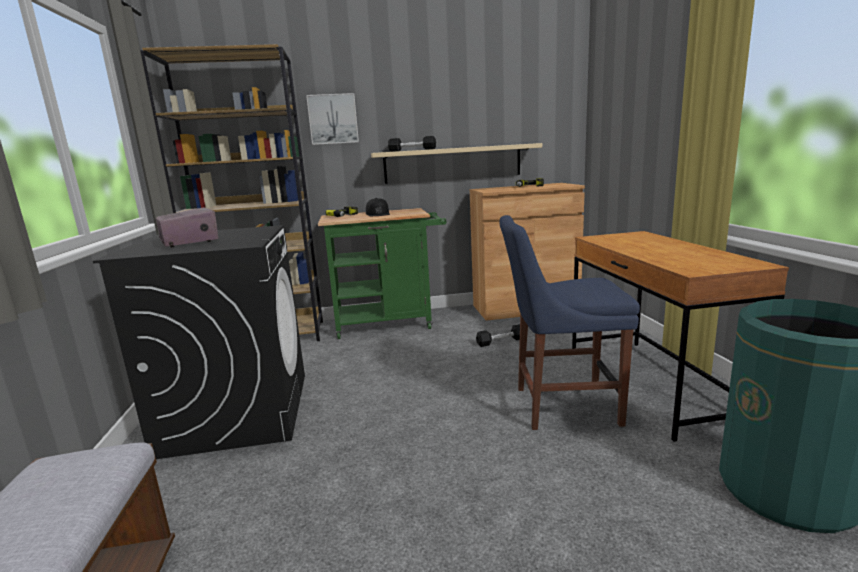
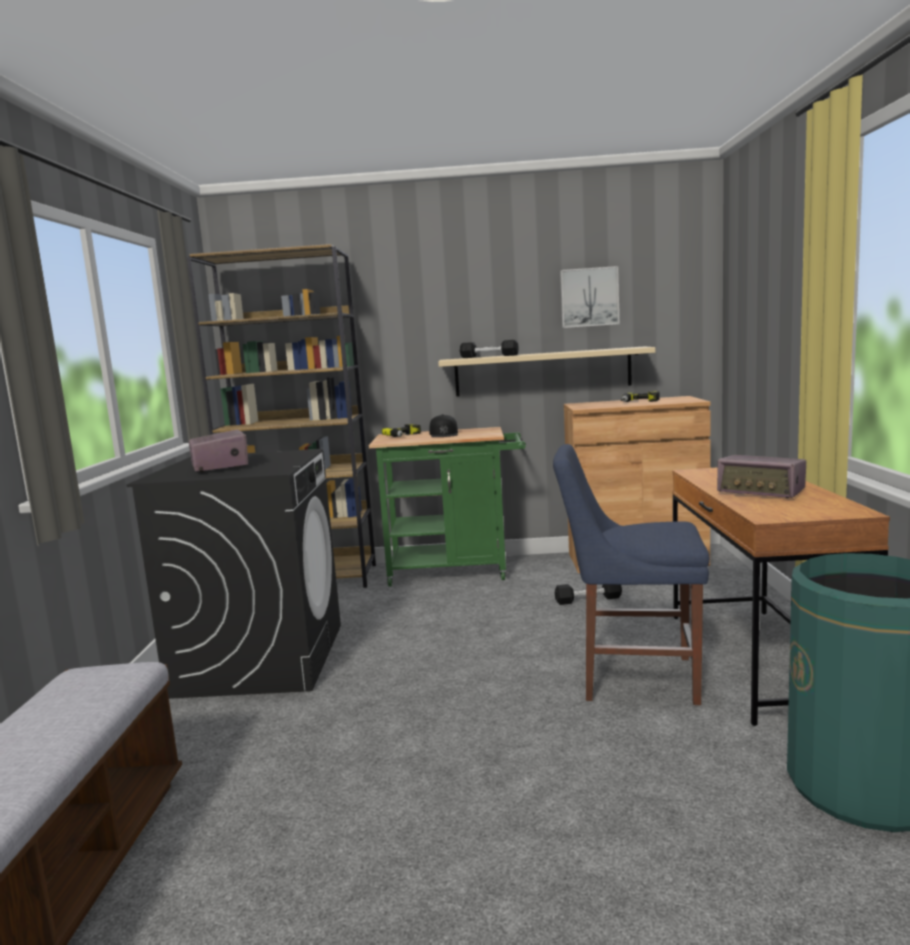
camera: 10 degrees right, 5 degrees down
picture [306,93,359,145] -> picture moved to [560,266,619,328]
none -> radio [717,455,806,498]

